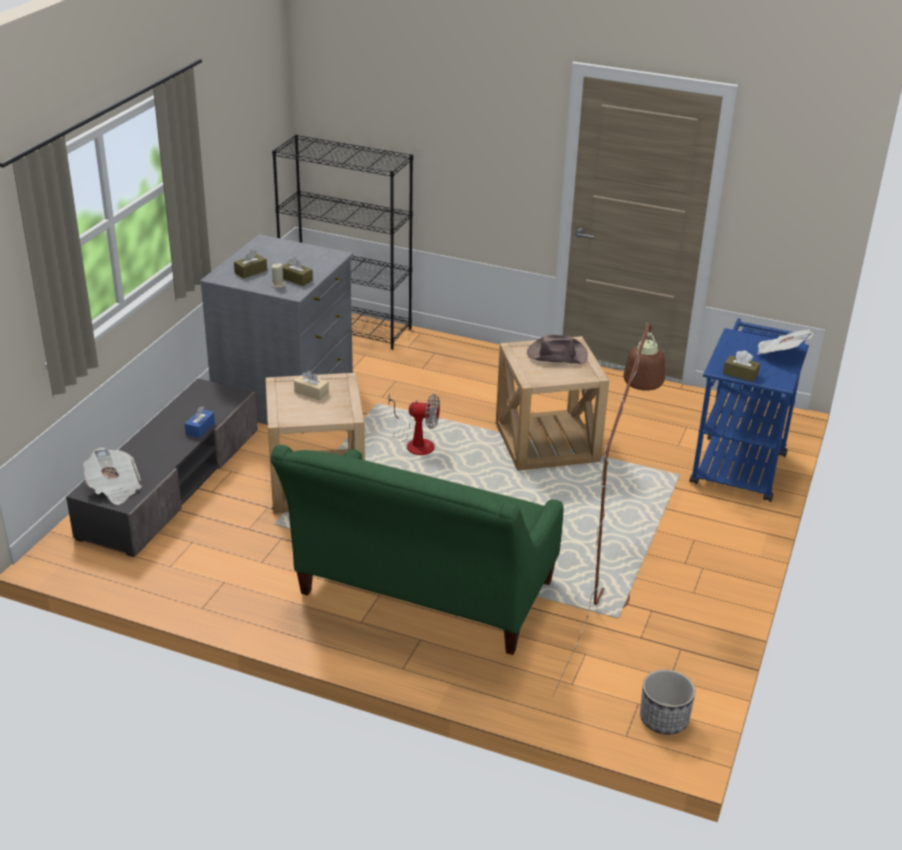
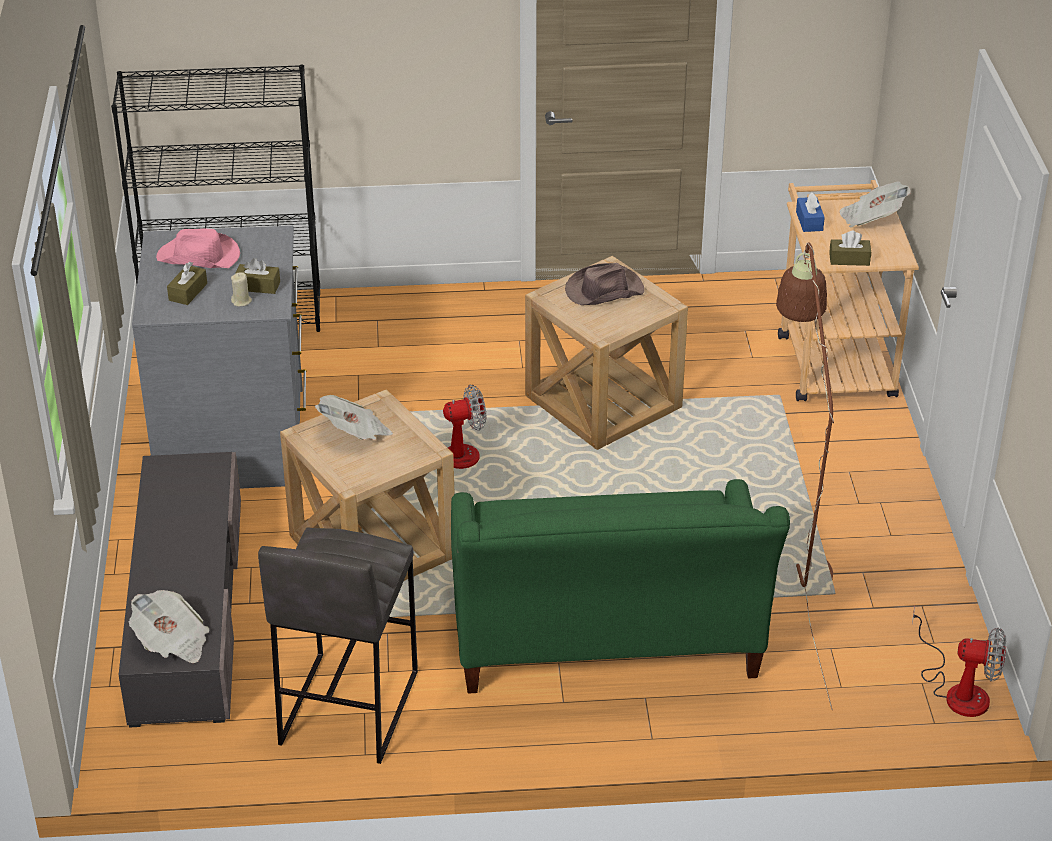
camera: 25 degrees left, 5 degrees up
blue tissue box [185,406,215,438] -> blue tissue box moved to [796,192,825,232]
beige tissue box [294,370,329,400] -> newspaper [315,395,393,440]
planter [640,669,695,735] -> fan [912,606,1006,717]
blue cart [689,318,809,502] -> beige cart [778,180,919,401]
none -> pink hat [156,229,240,268]
none -> grey stool [258,527,418,764]

